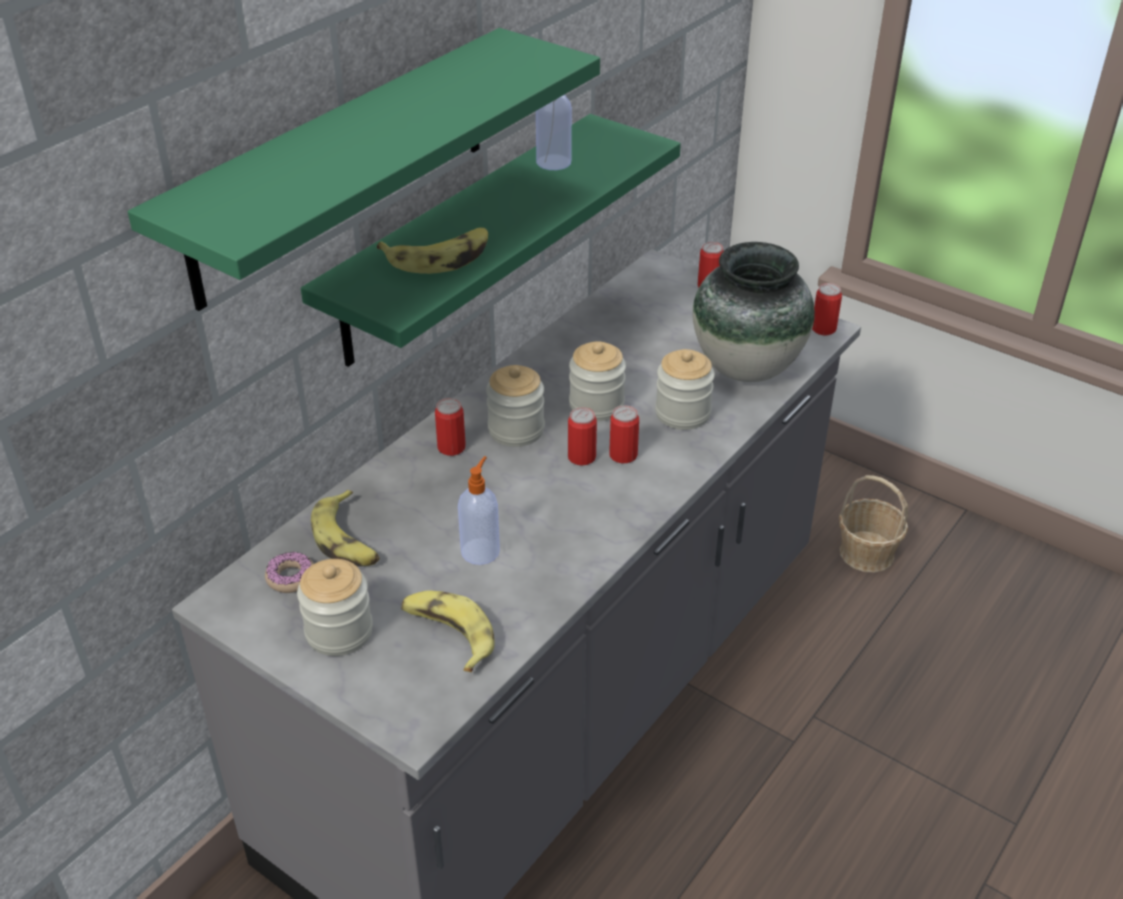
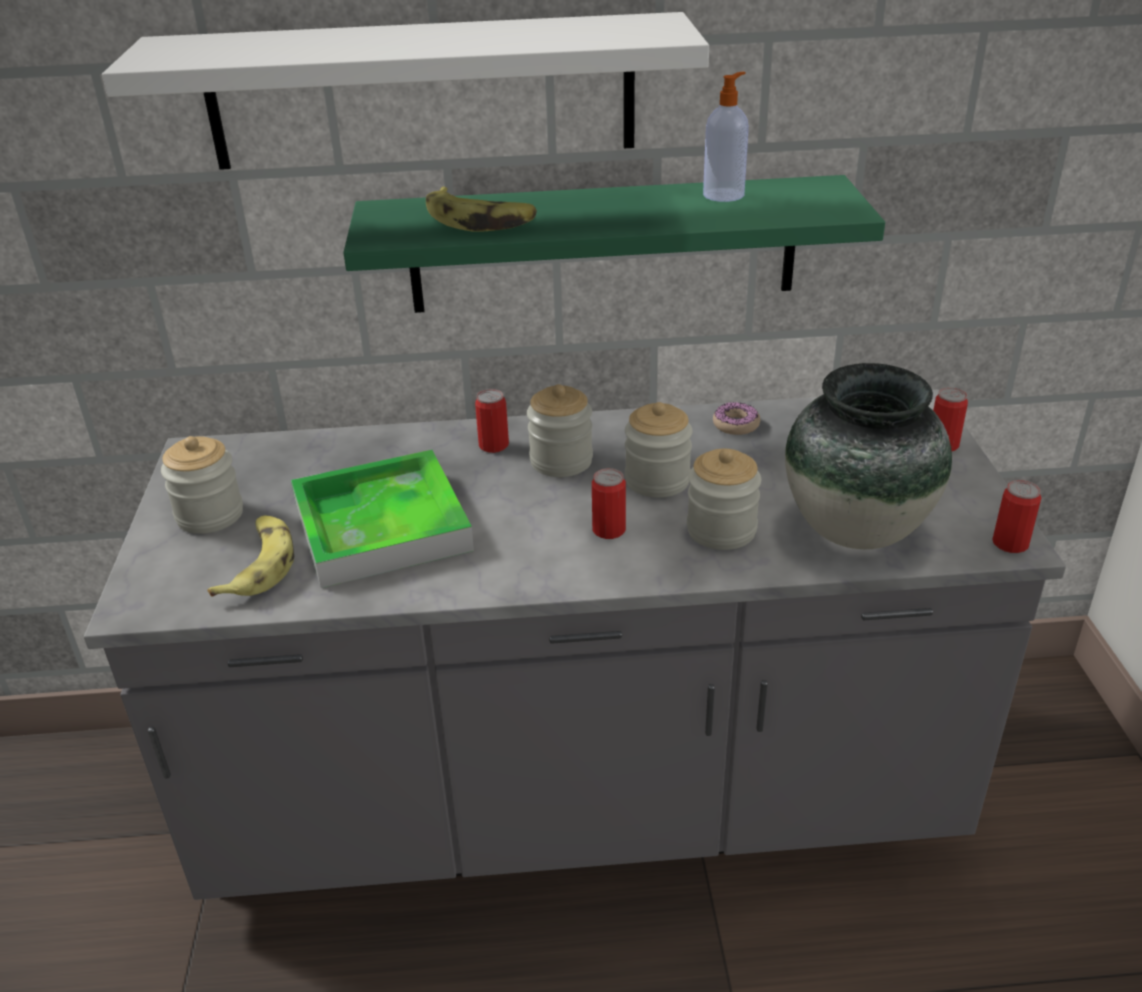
camera: 50 degrees right, 5 degrees down
green shelf [128,28,600,311] -> white shelf [102,12,709,170]
donut [265,552,314,593] -> donut moved to [713,402,760,435]
banana [311,490,380,567] -> none
soap dispenser [458,456,500,565] -> tray [291,450,474,588]
can [568,407,597,466] -> none
basket [839,475,908,573] -> none

